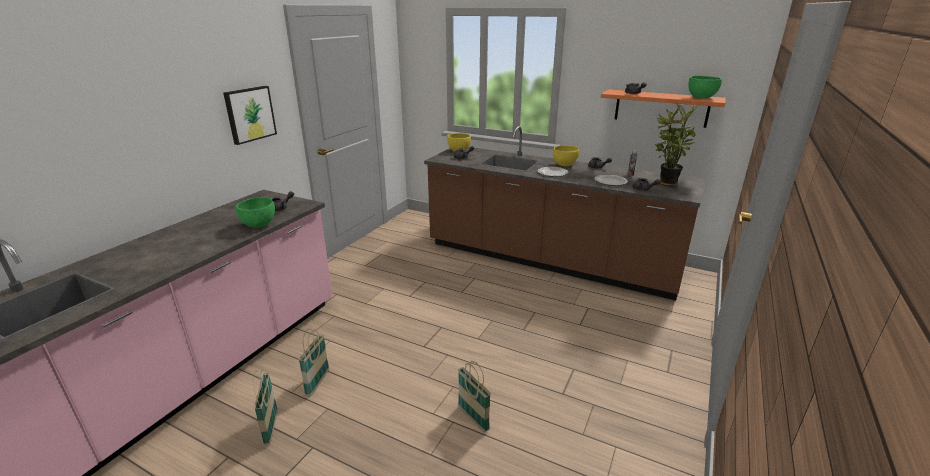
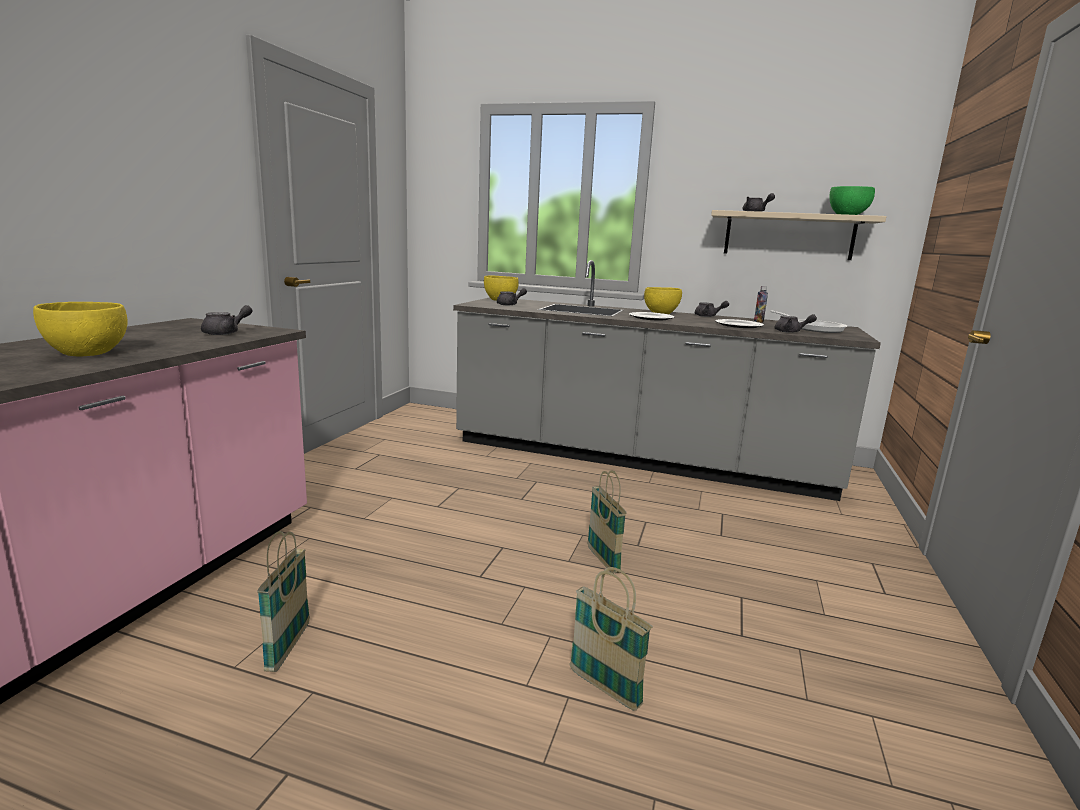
camera: 10 degrees left, 10 degrees down
picture [223,86,277,145] -> none
green bowl [236,197,275,228] -> none
basket [253,369,278,445] -> basket moved to [587,470,627,573]
brown counter [424,126,705,301] -> grey counter [453,260,881,501]
orange shelf [601,90,726,128] -> beige shelf [711,210,887,260]
potted plant [655,103,696,186] -> frying pan [770,310,847,333]
none -> yellow bowl [33,302,128,356]

